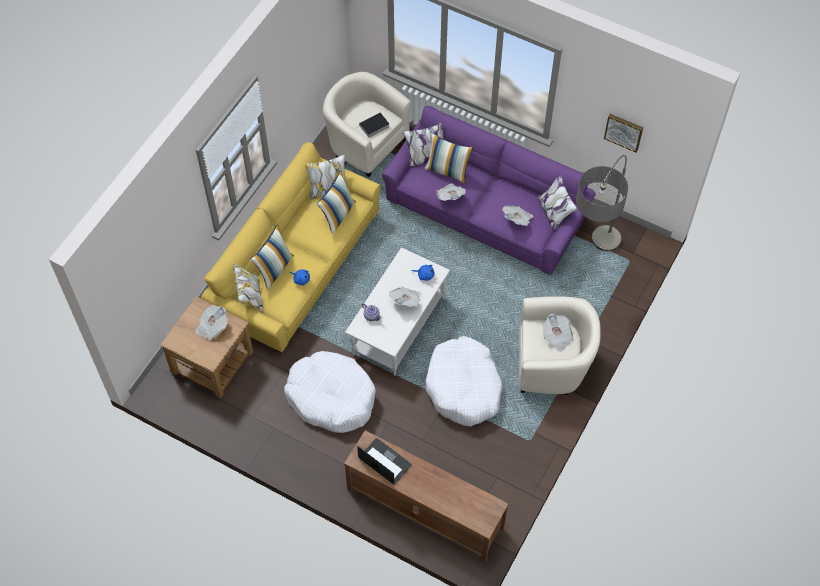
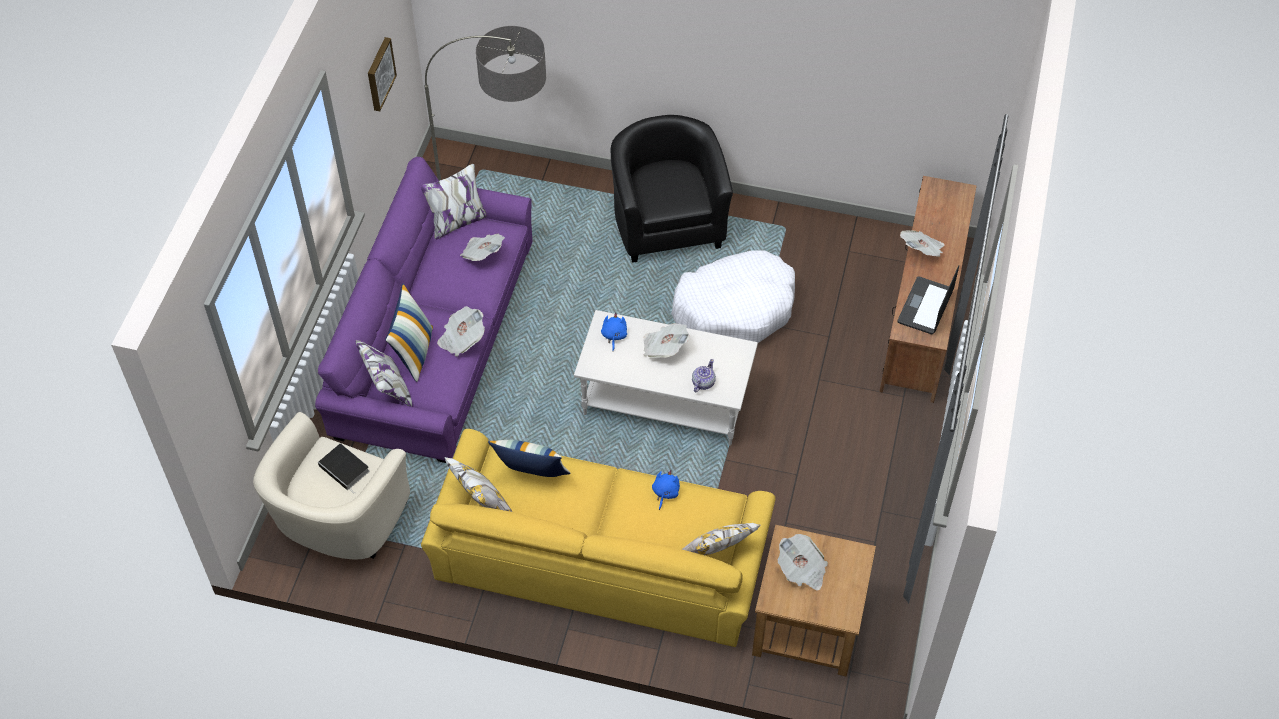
camera: 105 degrees left, 5 degrees down
pillow [250,225,294,289] -> none
white dog bed [284,351,376,433] -> none
beige armchair [519,296,601,395] -> black armchair [611,115,733,263]
newspaper [542,314,574,352] -> newspaper moved to [900,230,945,257]

